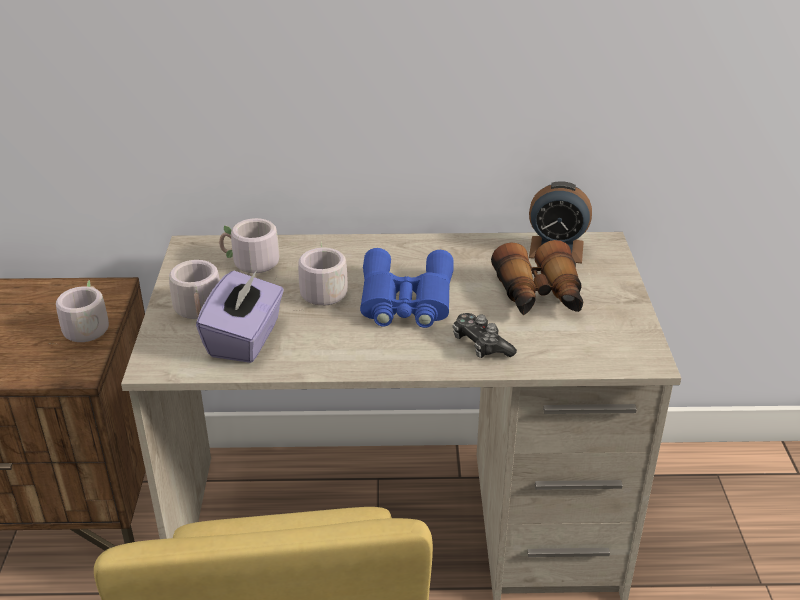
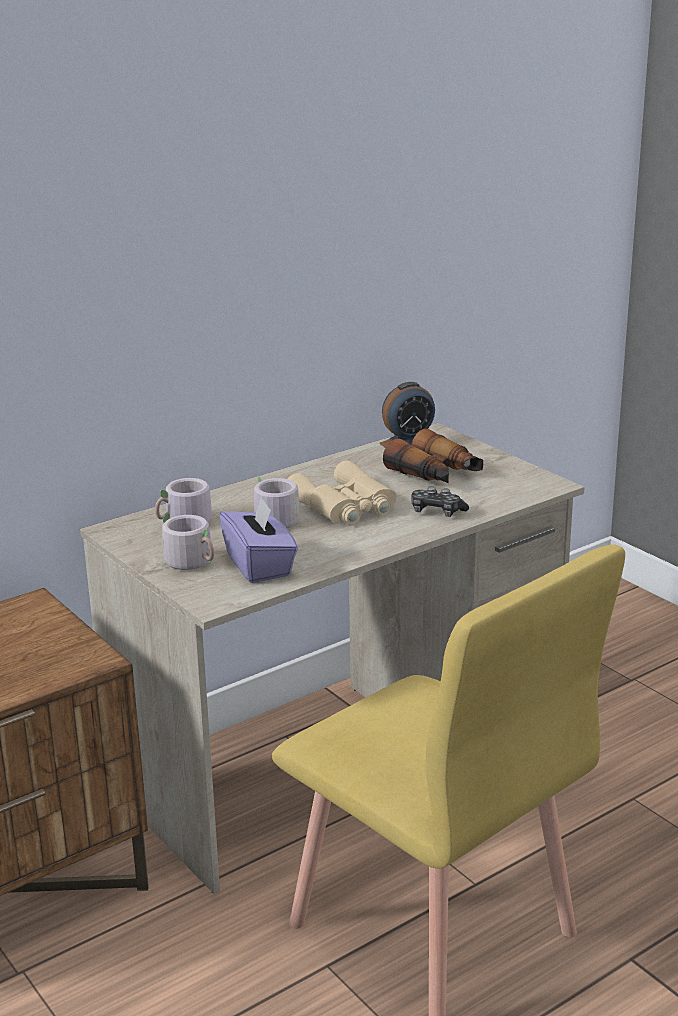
camera: 35 degrees left, 10 degrees down
grey mug [51,280,109,344] -> none
blue binoculars [360,248,454,328] -> beige binoculars [288,460,397,524]

